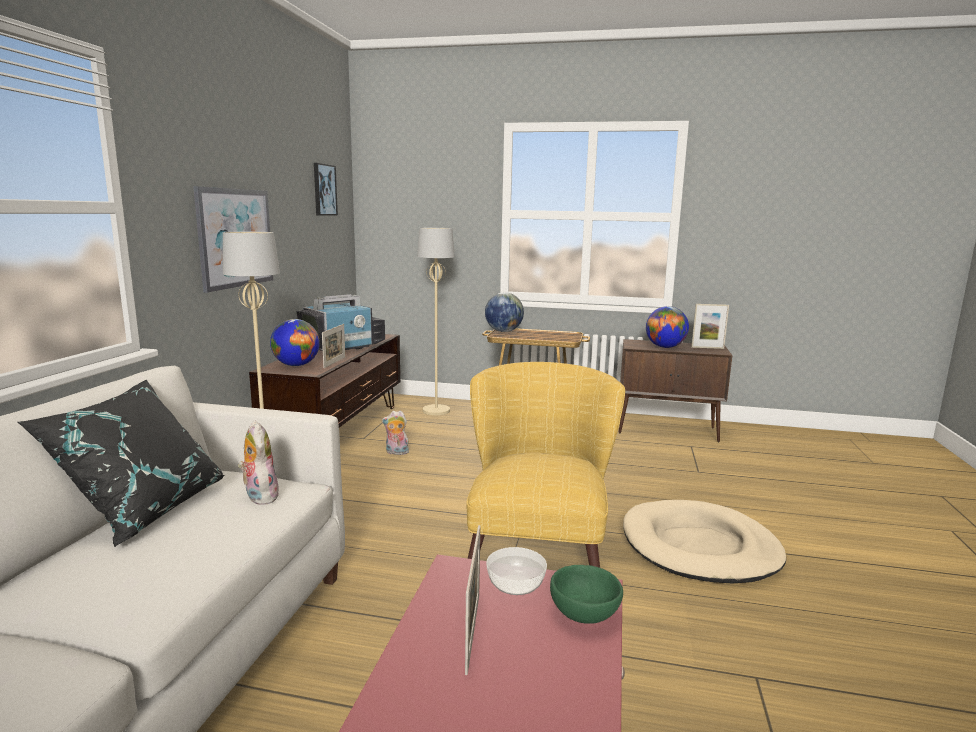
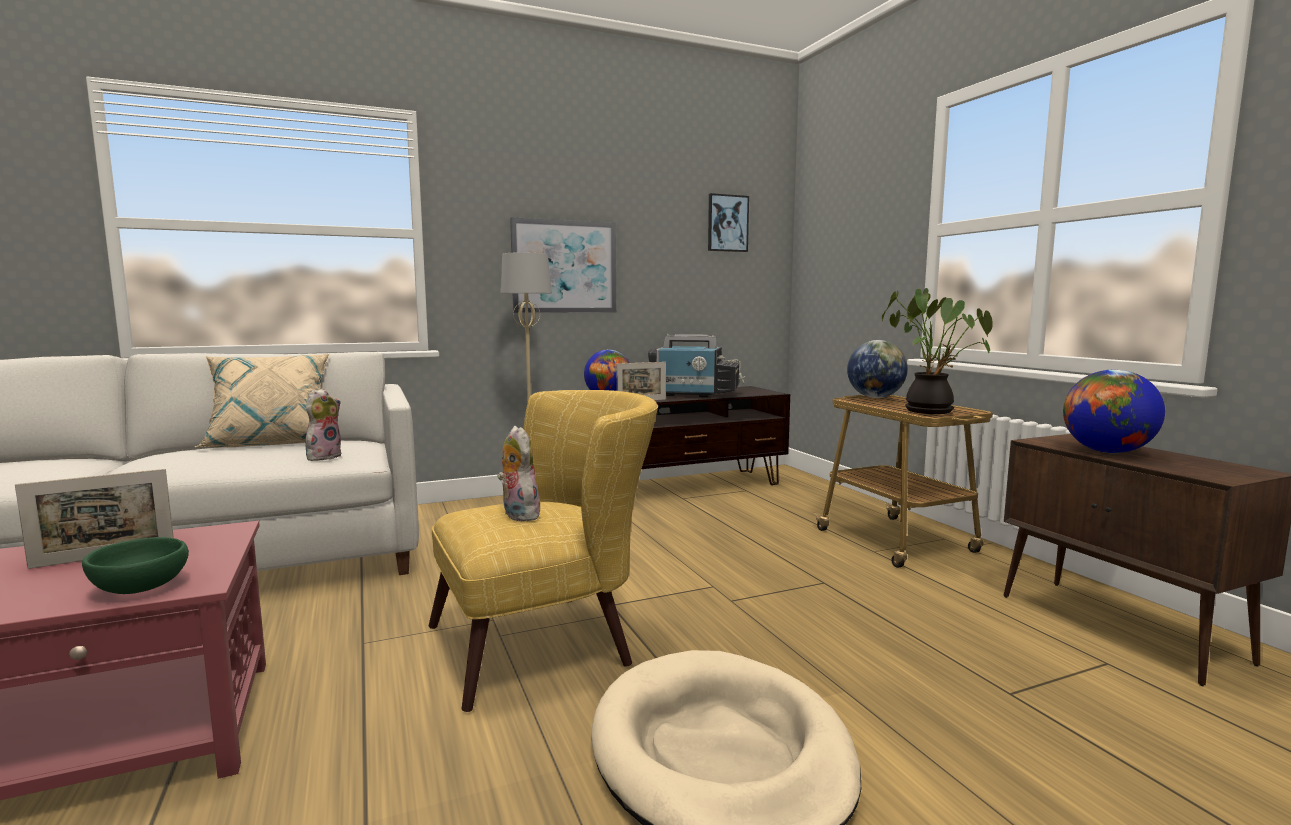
camera: 55 degrees right, 5 degrees down
black pillow [17,379,225,547] -> beige pillow [195,354,329,447]
plush toy [382,410,409,455] -> plush toy moved to [497,426,540,521]
beige floor lamp [417,228,455,415] -> none
bowl [486,547,547,595] -> none
picture frame [691,304,729,349] -> none
none -> potted plant [882,288,993,414]

